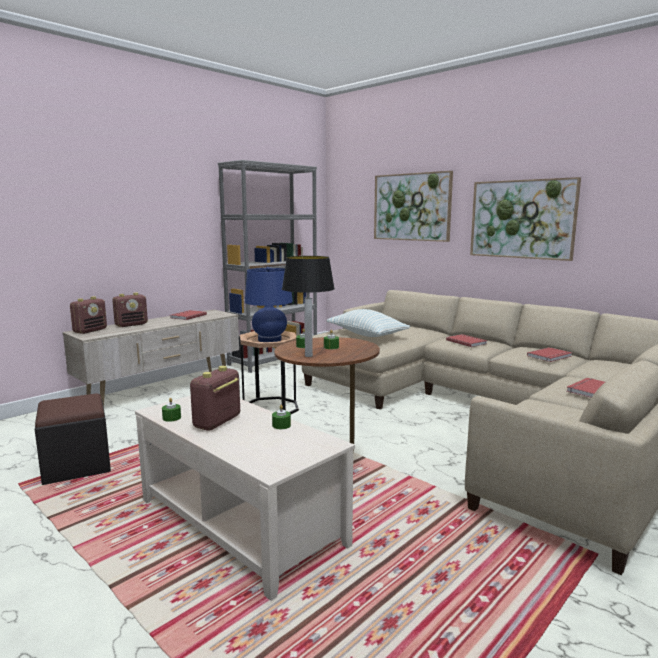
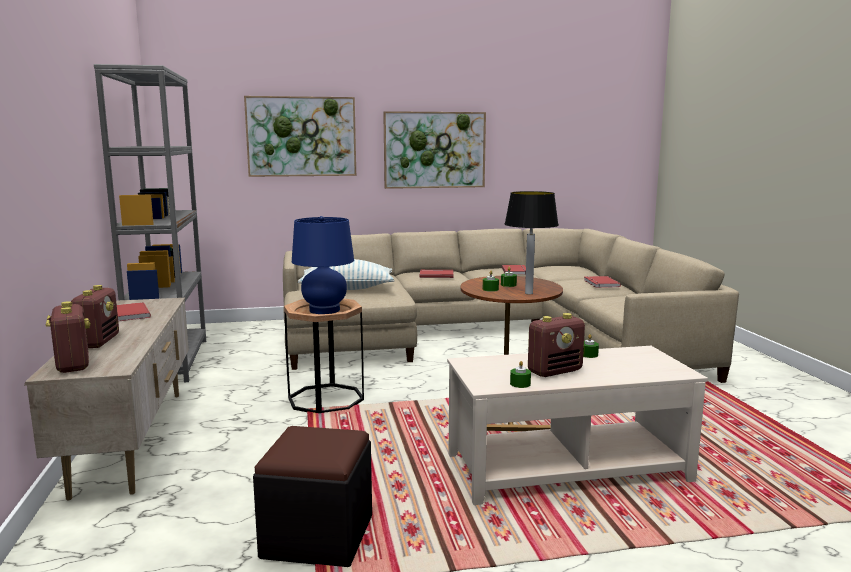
camera: 55 degrees left, 0 degrees up
radio [190,366,240,430] -> radio turned 90 degrees counterclockwise [528,313,585,377]

